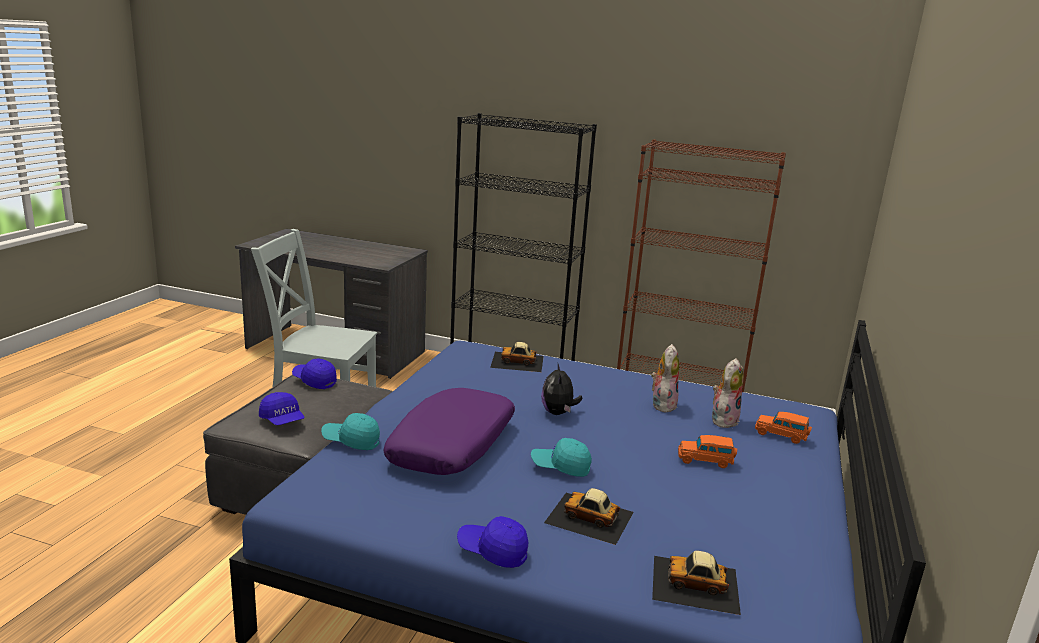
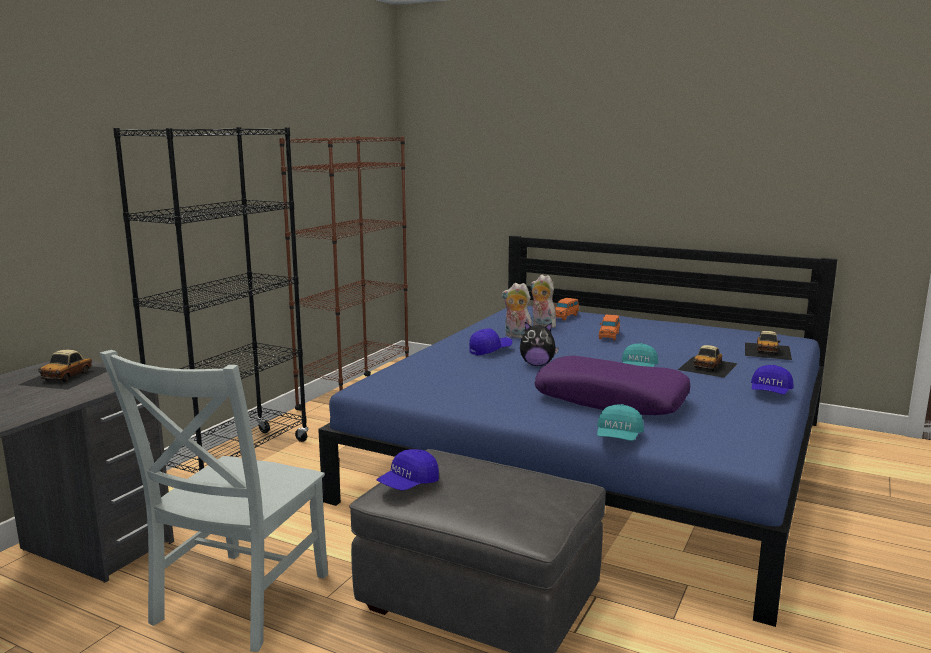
camera: 80 degrees left, 5 degrees down
blue cap [259,392,305,425] -> blue cap moved to [469,328,512,355]
toy car [490,342,544,372] -> toy car moved to [18,350,107,390]

